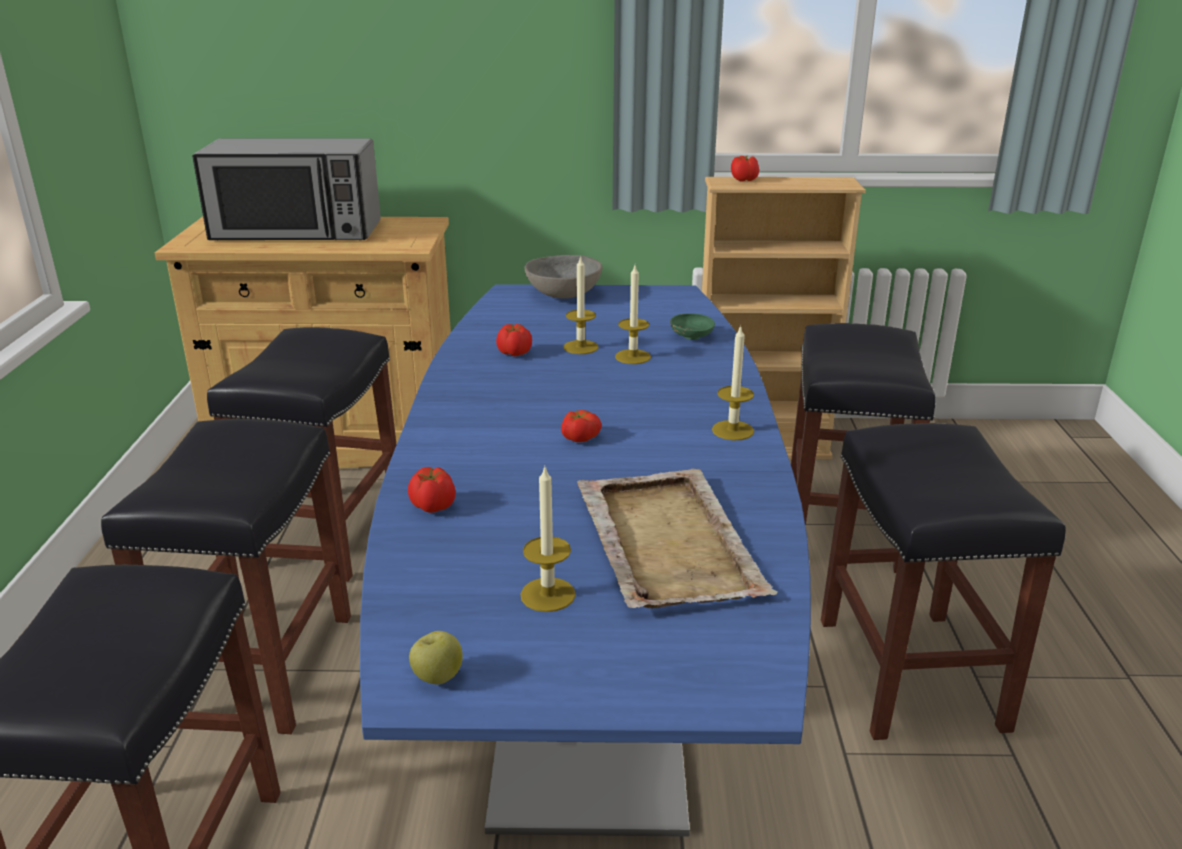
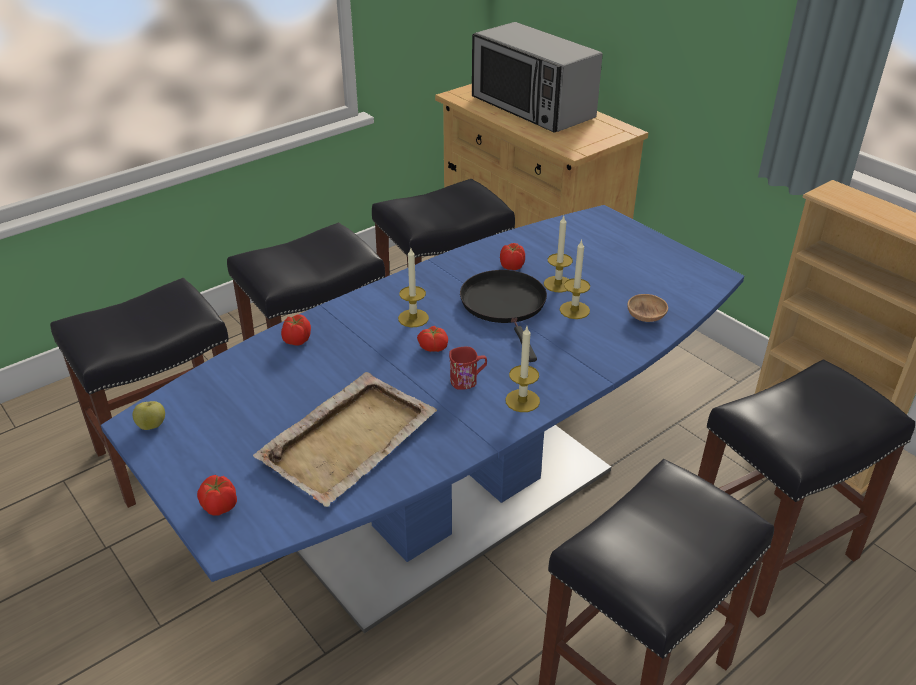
camera: 50 degrees right, 10 degrees up
candle [520,467,576,612] -> candle moved to [398,248,429,327]
grey bowl [525,255,603,298] -> none
green bowl [670,314,715,340] -> brown bowl [627,294,668,322]
tomato [731,156,759,182] -> tomato moved to [197,475,237,516]
none -> red mug [449,347,487,390]
none -> black frying pan [460,270,547,362]

